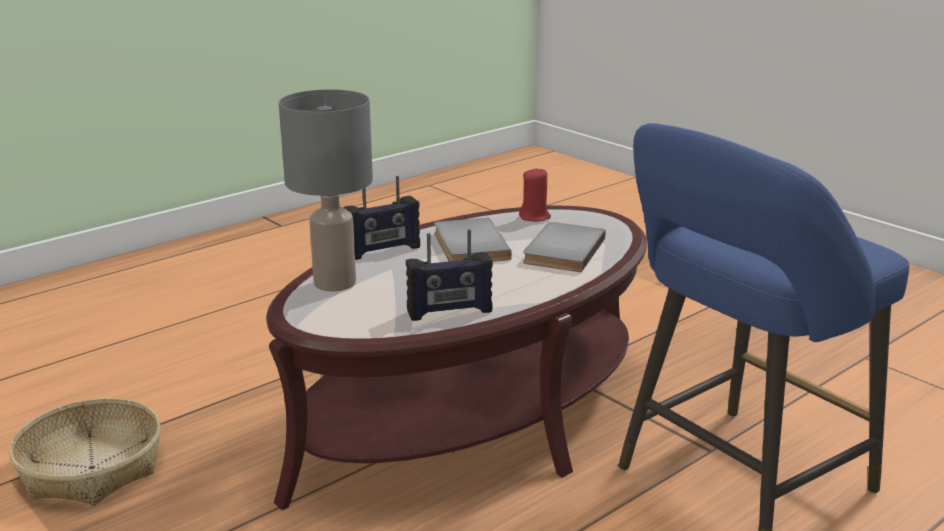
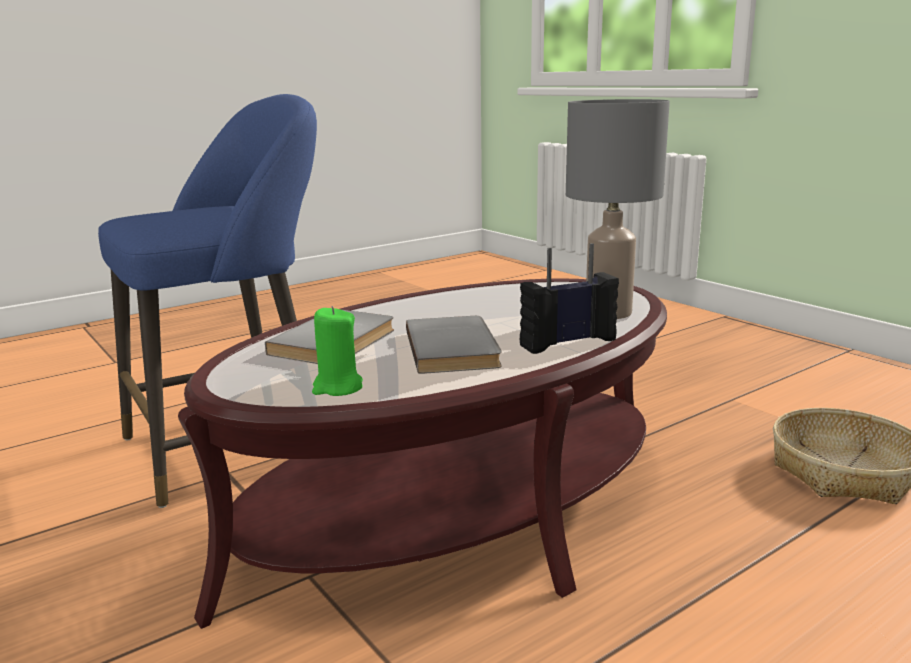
camera: 175 degrees left, 5 degrees down
radio [406,229,493,321] -> none
red candle [519,168,551,222] -> green candle [312,306,363,396]

